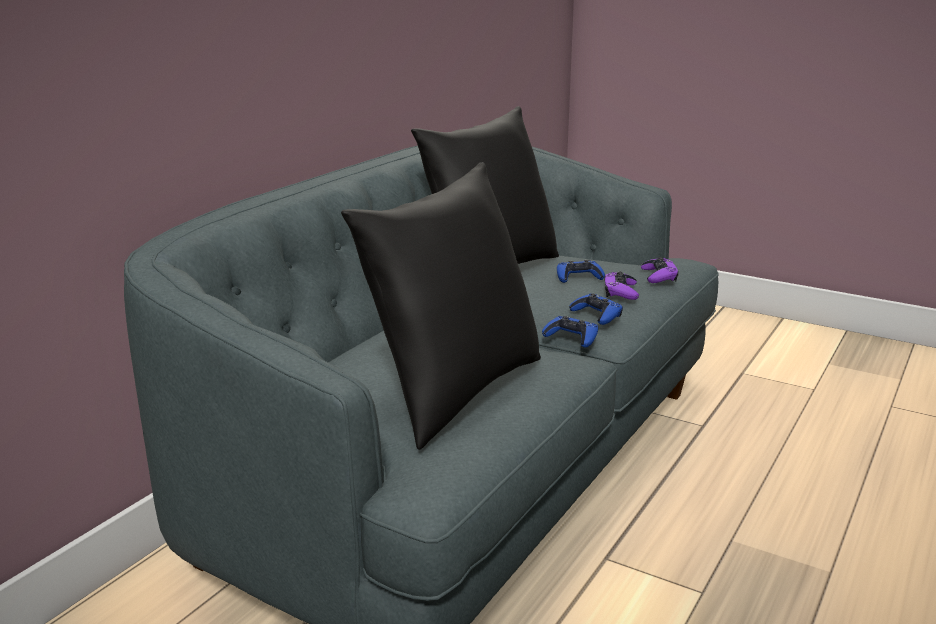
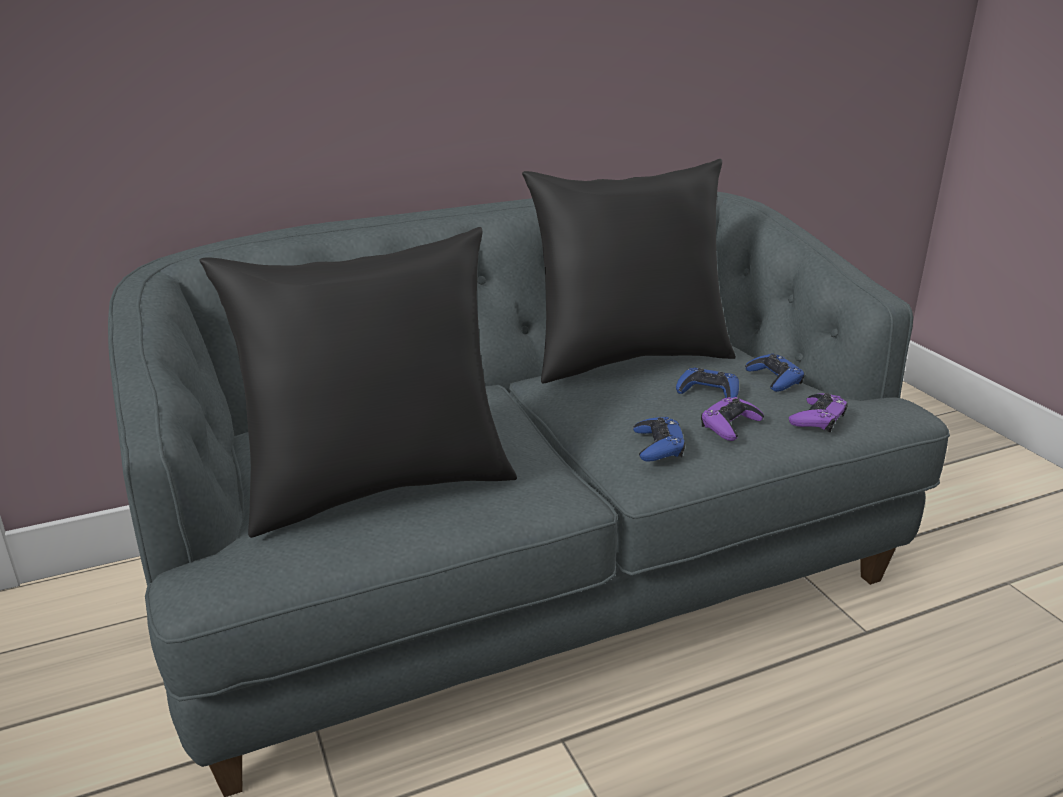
camera: 35 degrees right, 5 degrees up
blue game controller [542,316,598,348] -> blue game controller moved to [745,354,805,392]

